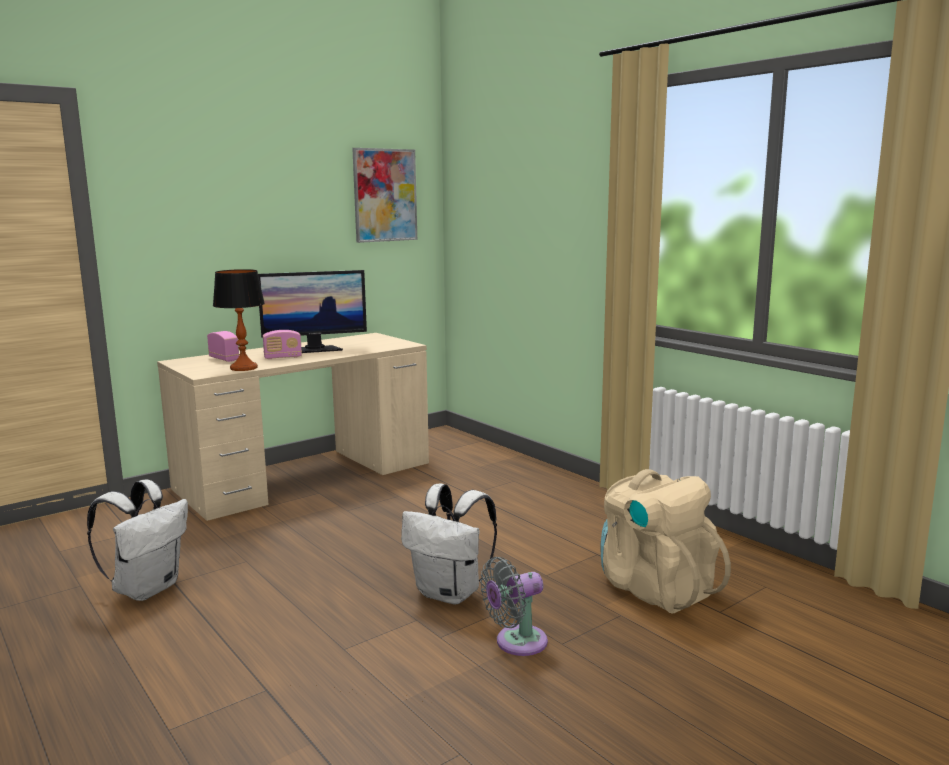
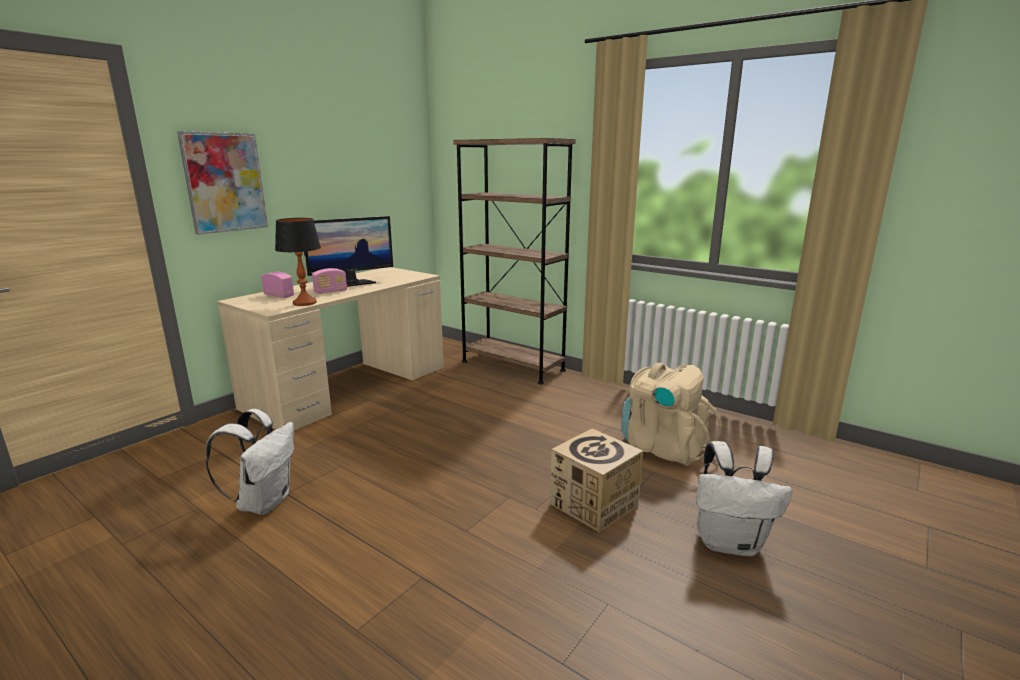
camera: 15 degrees left, 5 degrees up
picture [352,148,417,243] -> picture moved to [177,131,268,235]
white backpack [401,483,497,604] -> white backpack moved to [696,441,792,556]
grey fan [480,557,548,656] -> cardboard box [550,428,643,532]
none -> brown bookcase [453,138,576,384]

